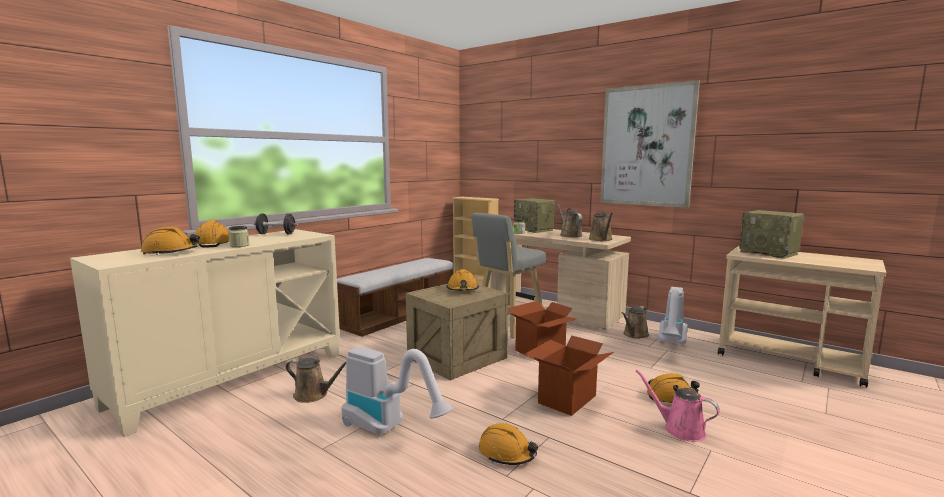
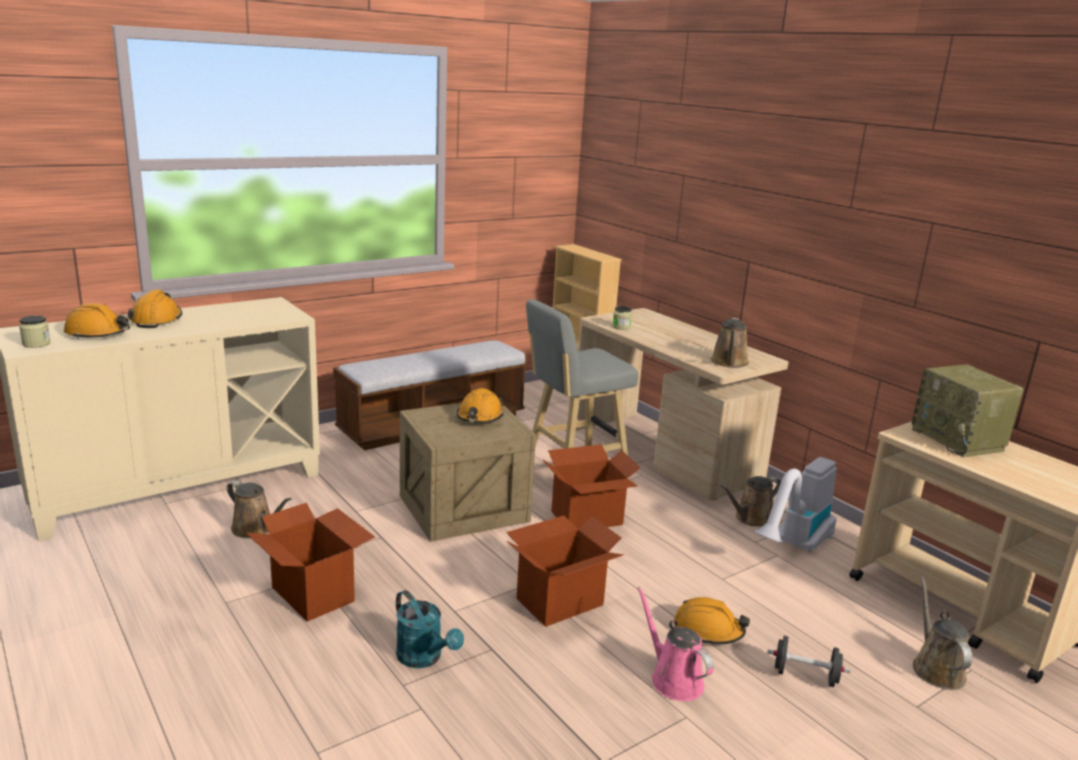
camera: 15 degrees right, 10 degrees up
jar [228,226,249,247] -> jar moved to [19,316,51,348]
black dumbbell [254,214,298,234] -> black dumbbell moved to [767,636,851,687]
vacuum cleaner [341,347,454,436] -> cardboard box [246,503,375,622]
orange hard hat [479,423,538,465] -> turquoise watering can [396,590,464,668]
radio [514,198,555,233] -> none
brown watering can [557,204,583,237] -> brown watering can moved to [913,577,972,690]
picture [600,80,700,208] -> none

